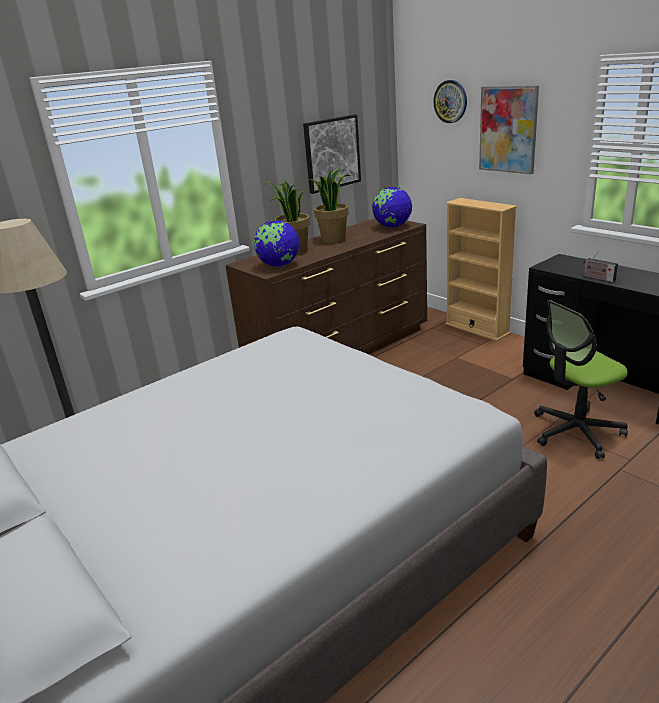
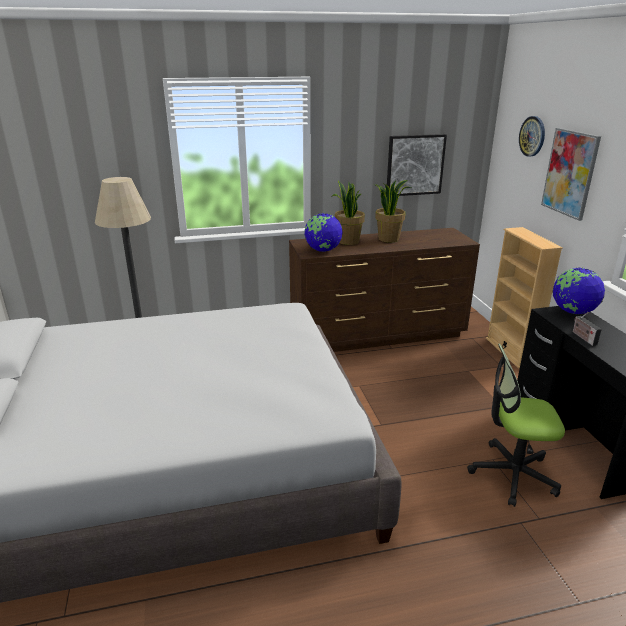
camera: 25 degrees right, 0 degrees up
globe [372,187,412,227] -> globe moved to [552,268,605,314]

